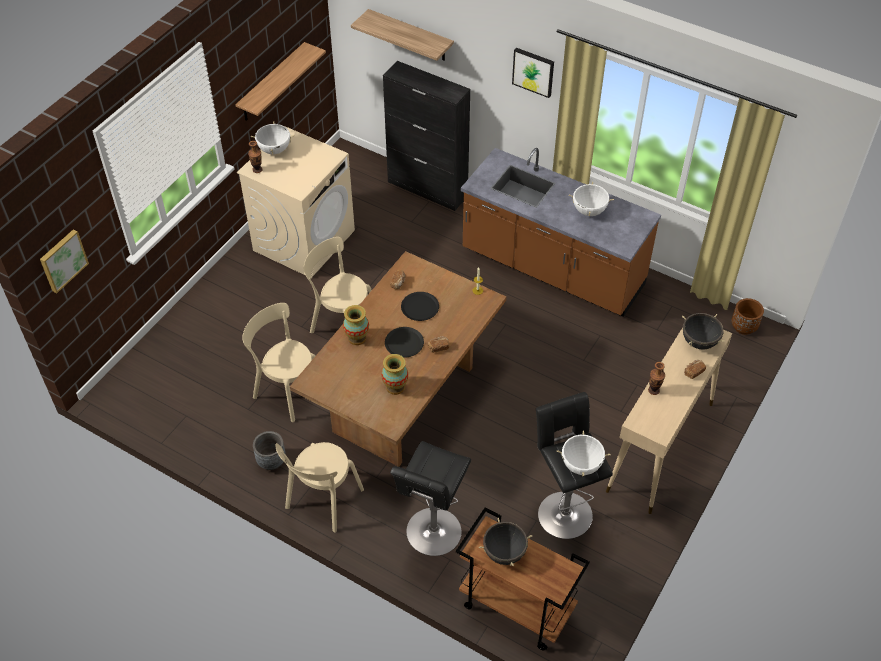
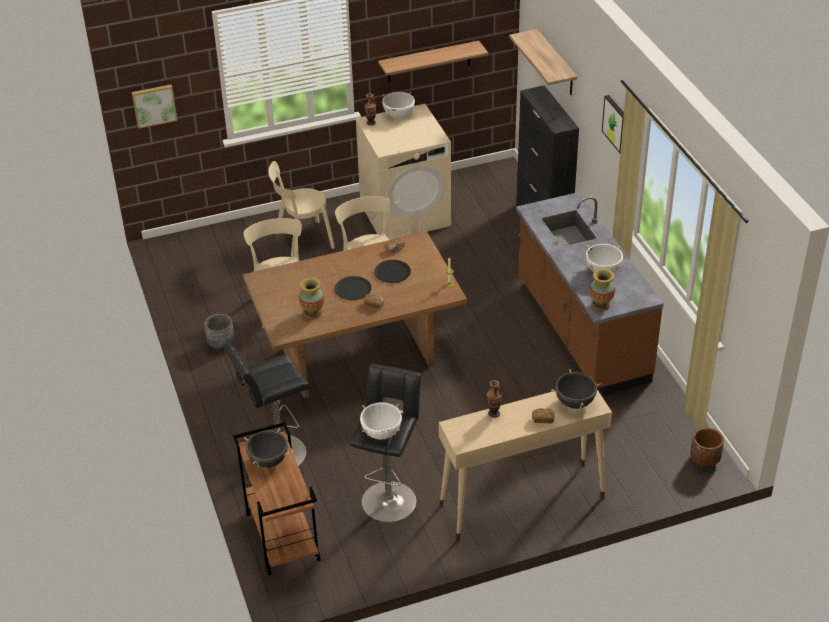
camera: 40 degrees right, 10 degrees down
beige chair [275,442,364,533] -> beige chair moved to [268,161,335,257]
vase [343,305,369,345] -> vase moved to [590,269,615,311]

